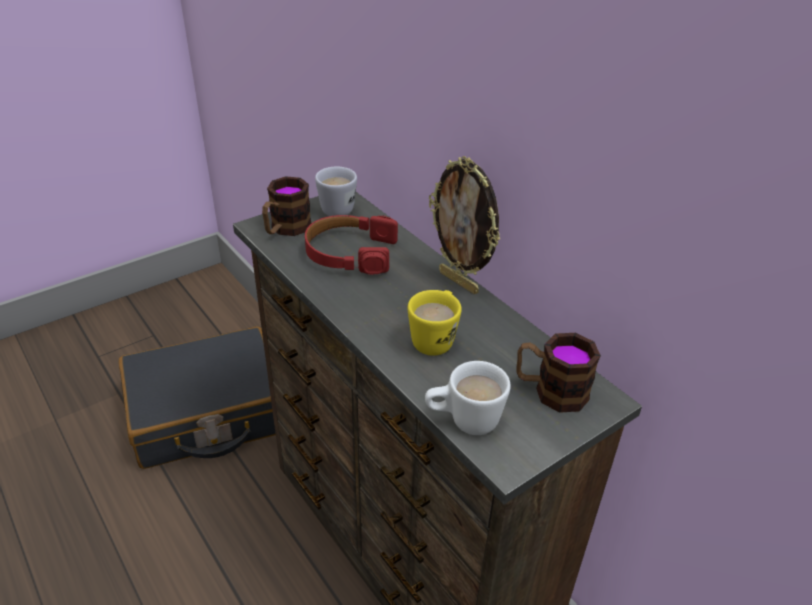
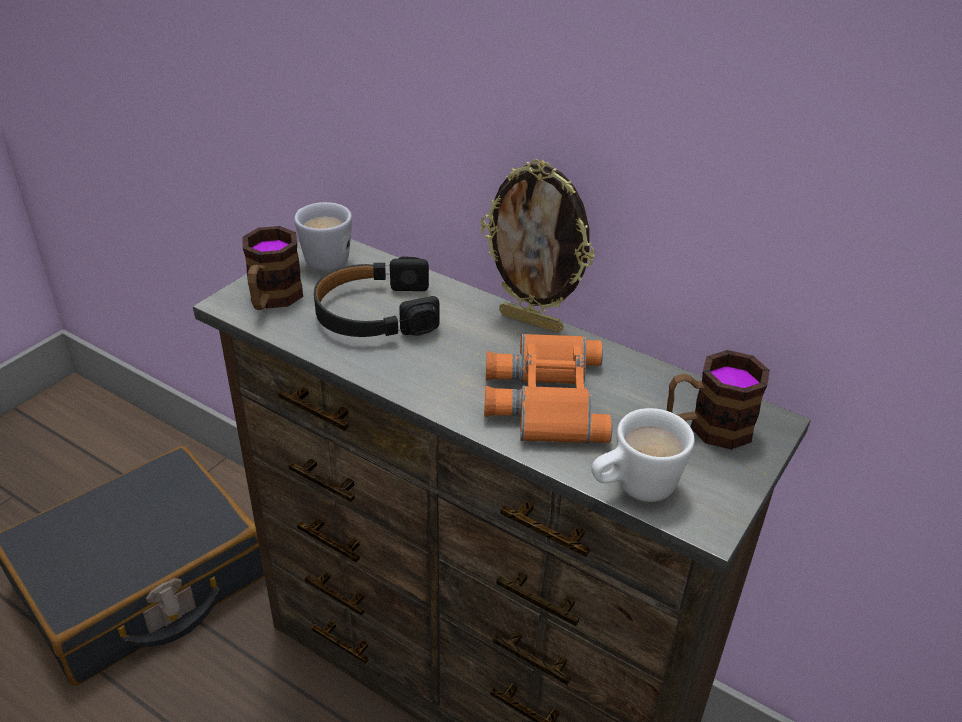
camera: 20 degrees left, 0 degrees up
red headphones [305,215,398,275] -> black headphones [314,256,440,337]
yellow mug [408,290,462,356] -> orange binoculars [484,334,612,444]

